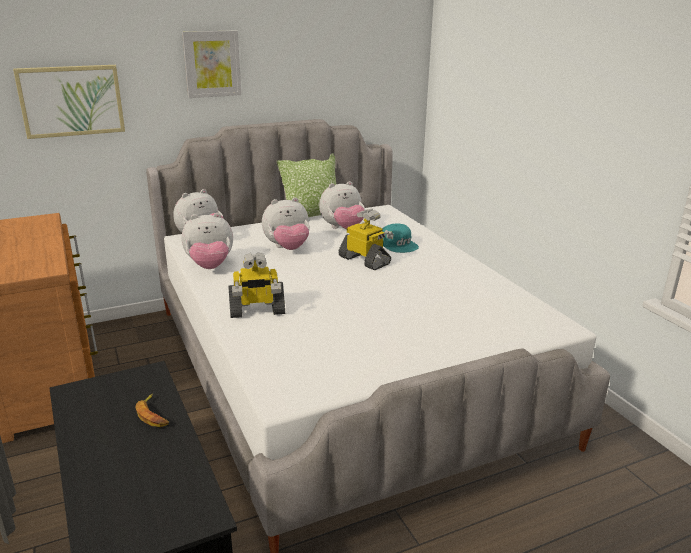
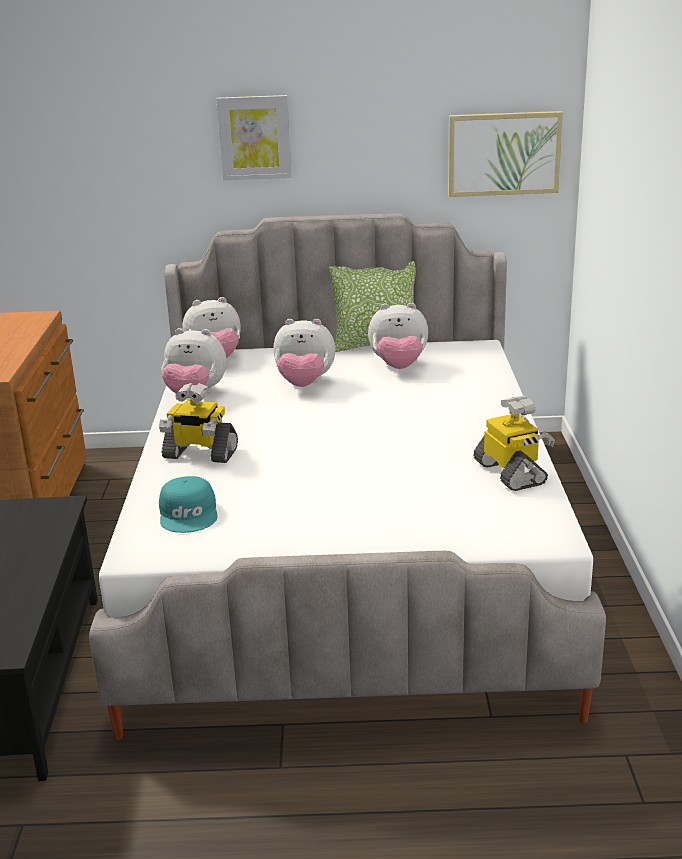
camera: 25 degrees right, 0 degrees up
picture [13,65,125,139] -> picture moved to [448,111,563,197]
banana [135,394,169,427] -> none
toy robot [338,209,394,270] -> toy robot moved to [474,396,555,491]
turquoise cap [383,223,419,253] -> turquoise cap moved to [159,476,218,533]

